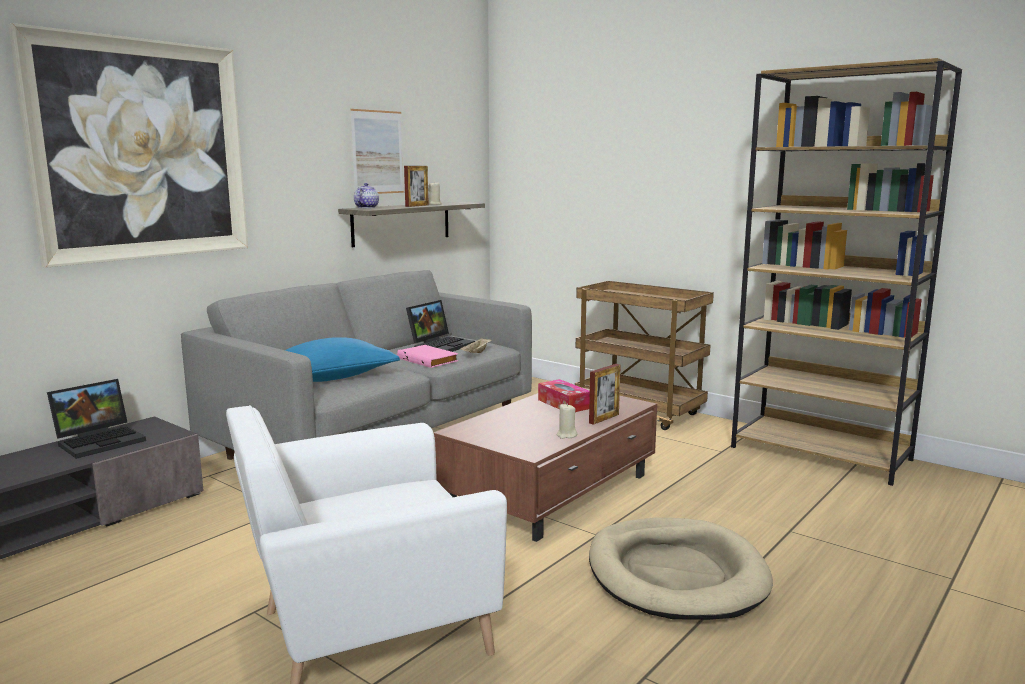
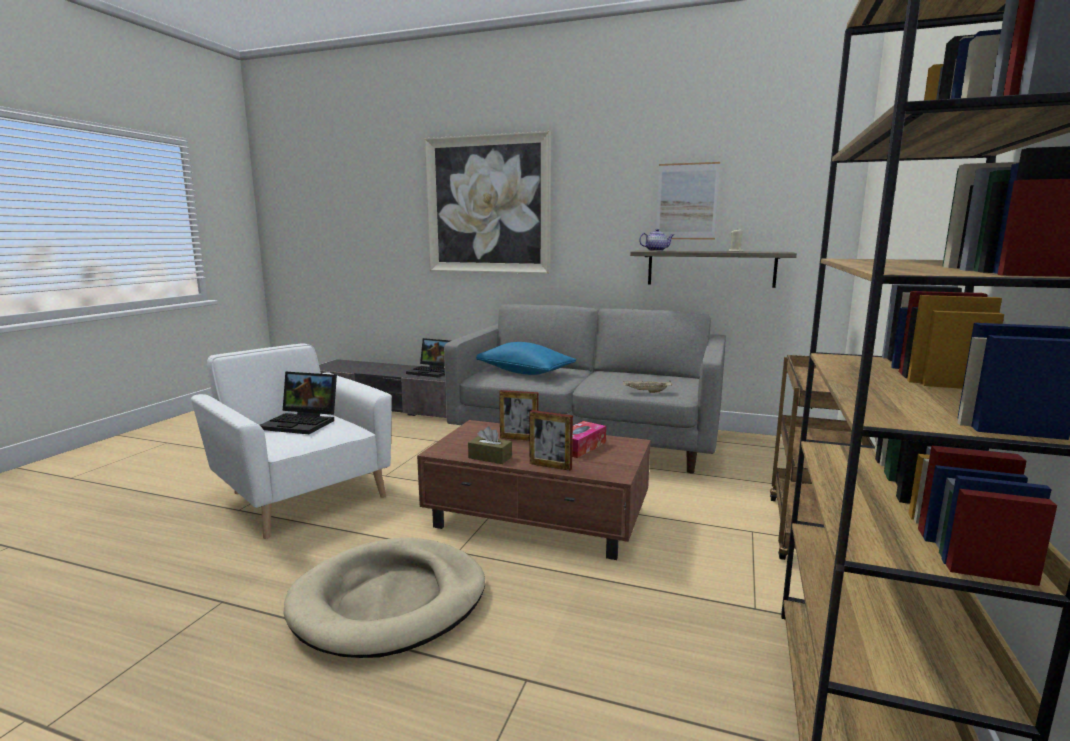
camera: 70 degrees right, 0 degrees up
pink book [397,345,458,368] -> none
picture frame [404,166,429,207] -> picture frame moved to [499,390,539,441]
laptop [406,300,475,352] -> laptop moved to [260,372,337,434]
beige candle [556,403,577,439] -> brown tissue box [468,426,512,464]

